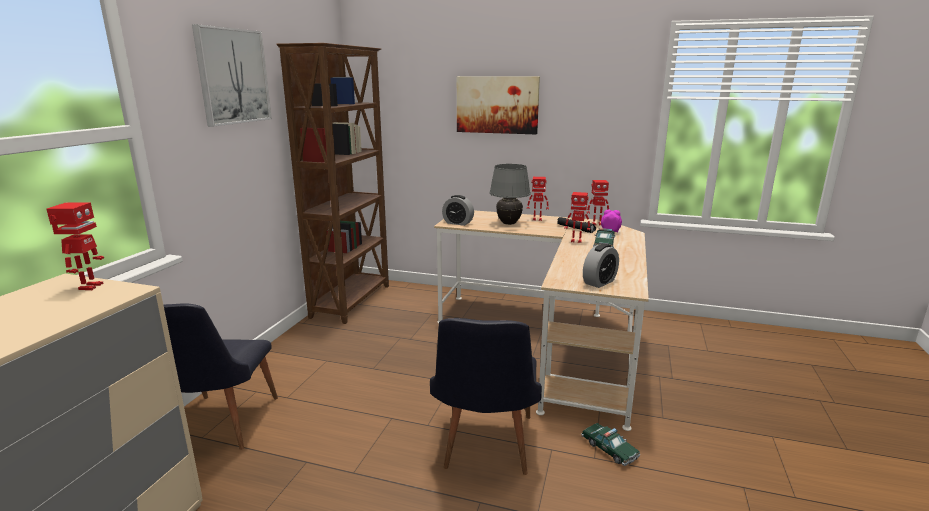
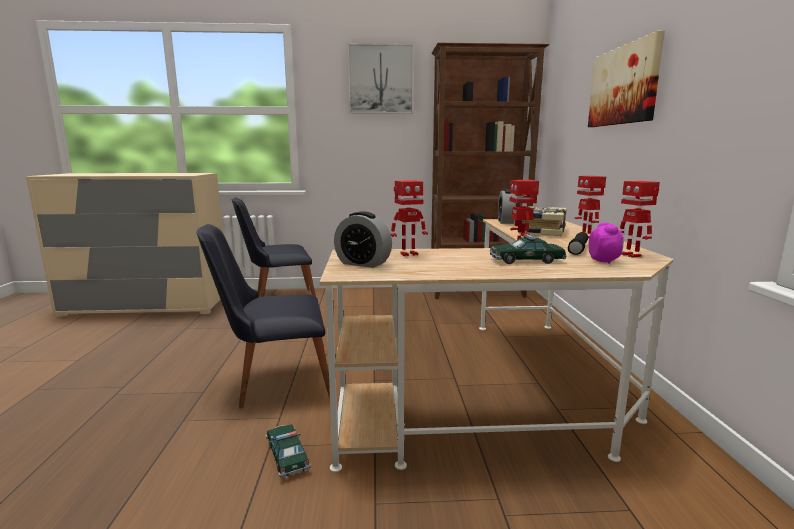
camera: 70 degrees right, 5 degrees down
toy robot [46,203,104,290] -> toy robot moved to [391,180,428,256]
grey table lamp [489,164,531,225] -> book [517,206,567,236]
toy car [581,423,640,466] -> toy car turned 120 degrees clockwise [265,424,311,479]

